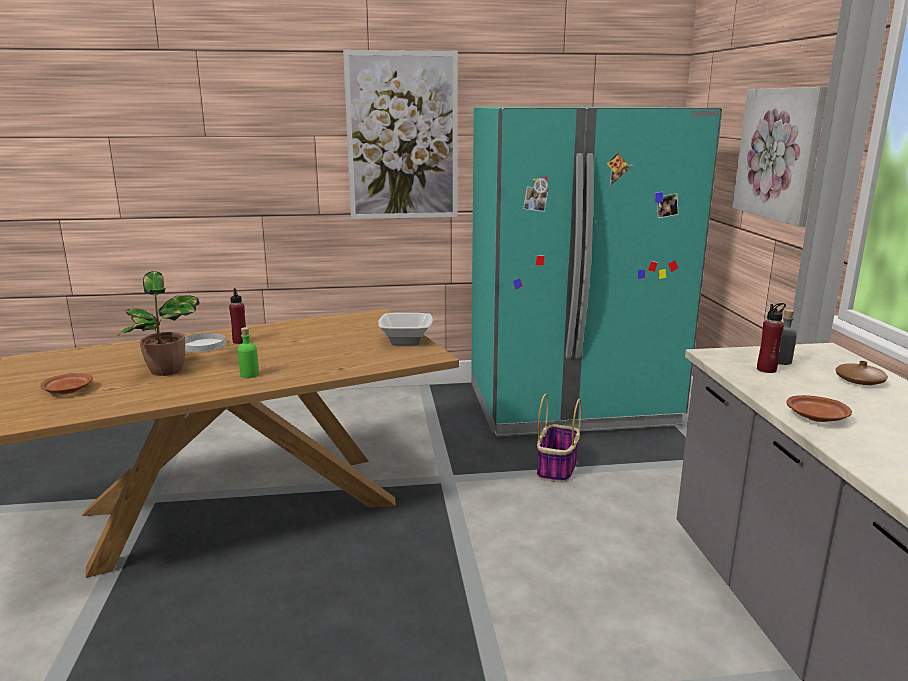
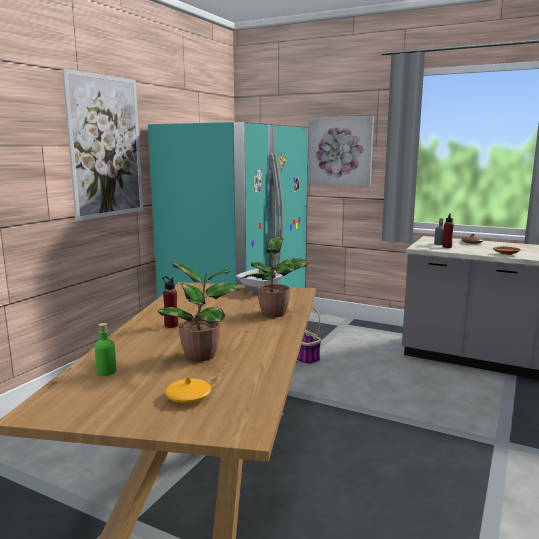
camera: 55 degrees left, 5 degrees down
brown plate [40,373,93,394] -> orange vase [166,378,211,403]
white plate [185,333,226,352] -> none
green bottle [238,327,259,378] -> green bottle moved to [94,323,117,376]
none -> potted plant [239,236,308,317]

